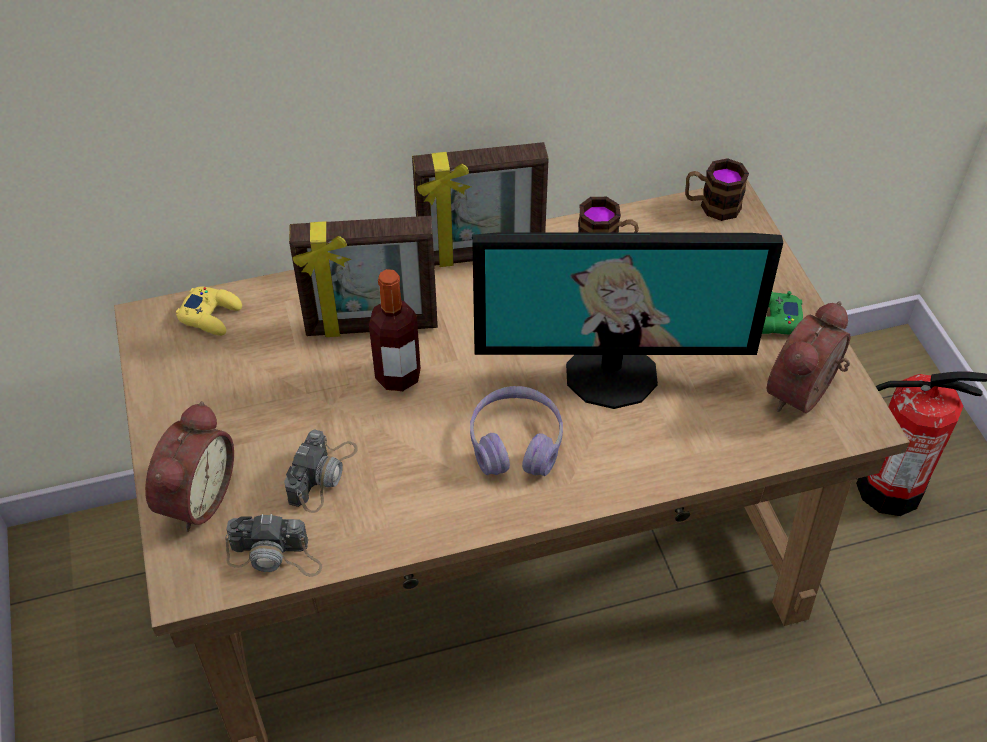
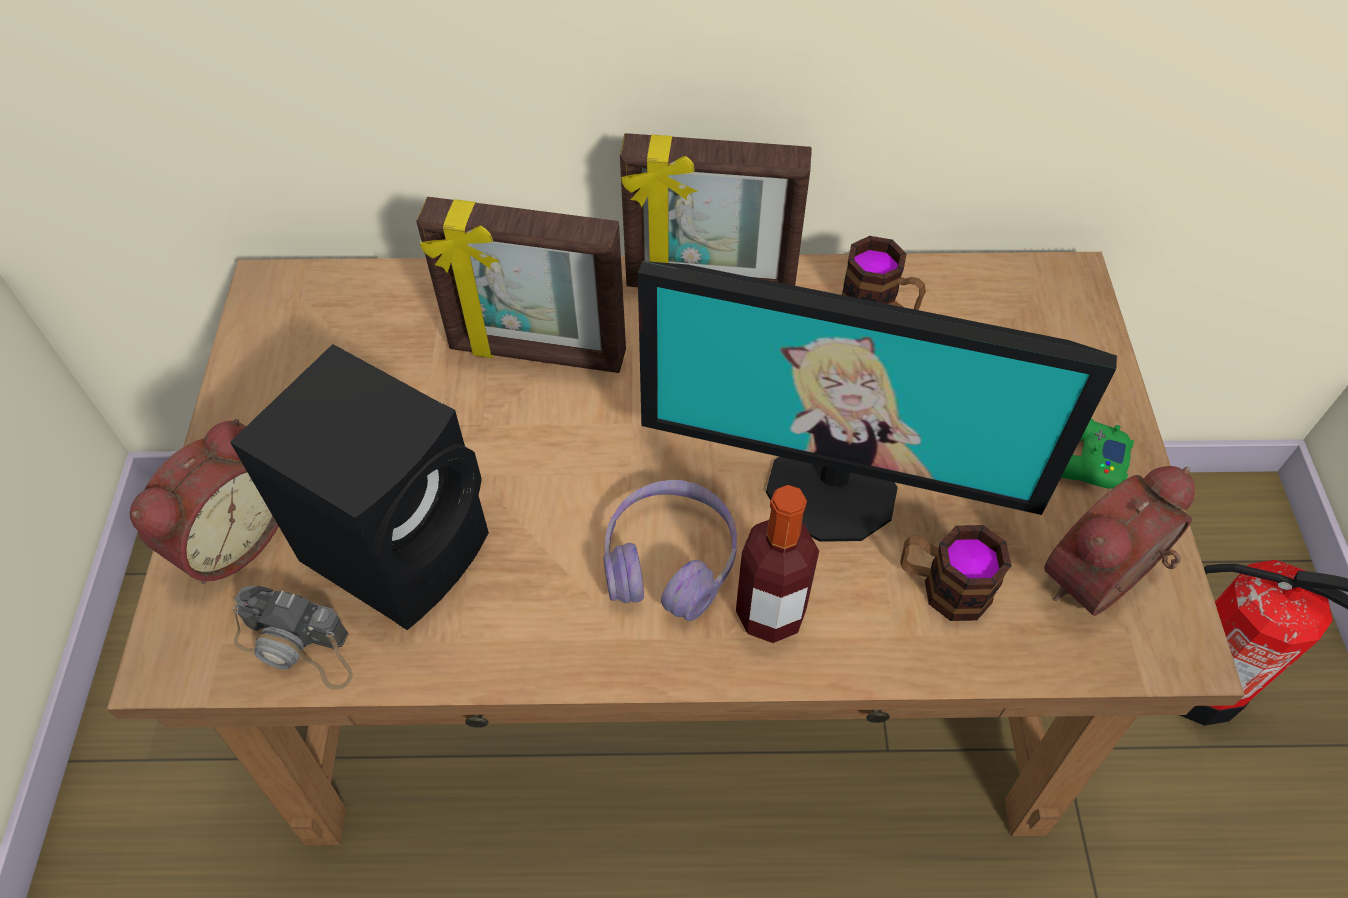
camera: 15 degrees right, 5 degrees up
yellow game controller [176,287,242,336] -> none
camera [284,429,357,513] -> black speaker [230,344,489,630]
bottle [369,269,421,391] -> bottle moved to [736,485,819,643]
mug [685,158,749,221] -> mug moved to [900,525,1012,621]

